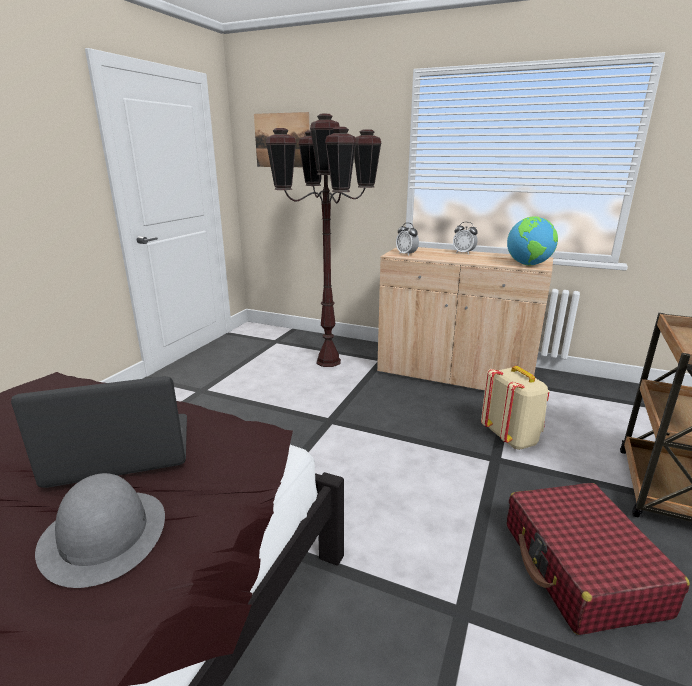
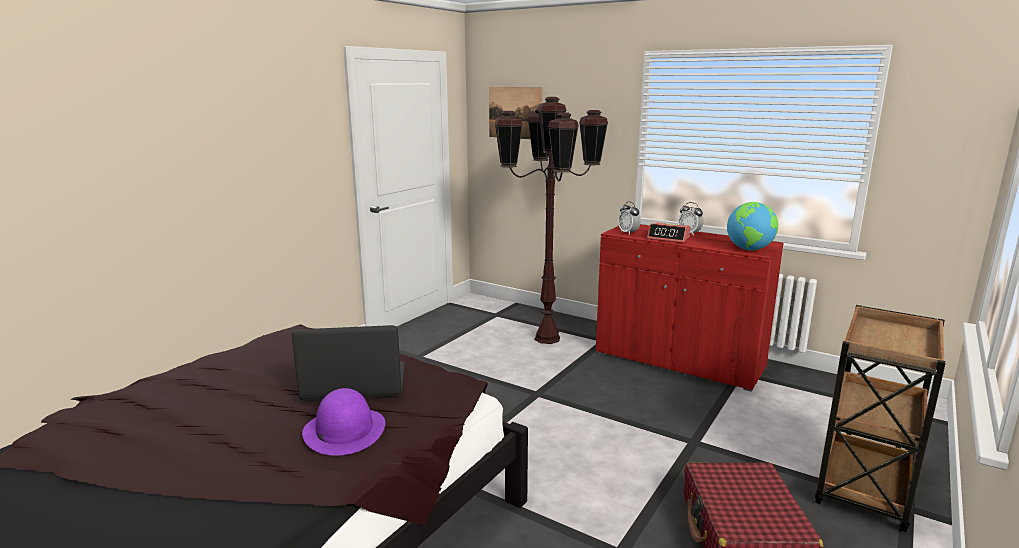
camera: 10 degrees right, 5 degrees down
grey hat [35,473,165,588] -> purple hat [302,388,385,456]
beige cabinet [377,247,553,390] -> red cabinet [596,224,784,392]
beige backpack [481,366,550,450] -> none
none -> alarm clock [647,222,690,243]

